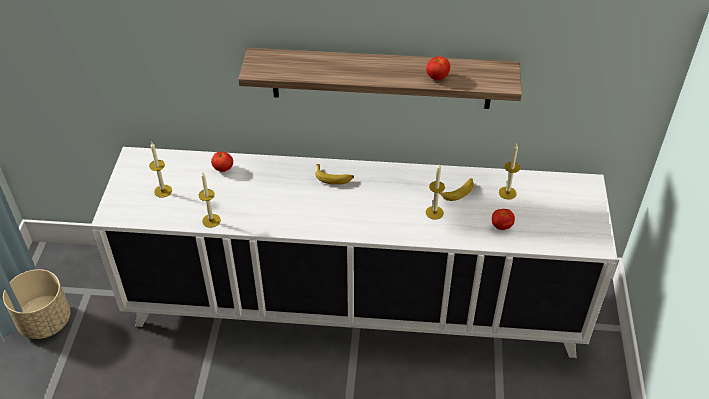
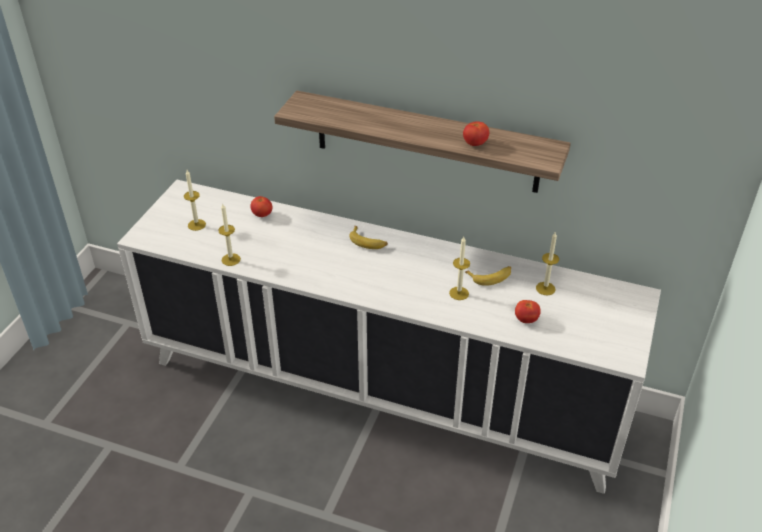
camera: 15 degrees right, 5 degrees down
beige planter [3,269,70,339] -> none

